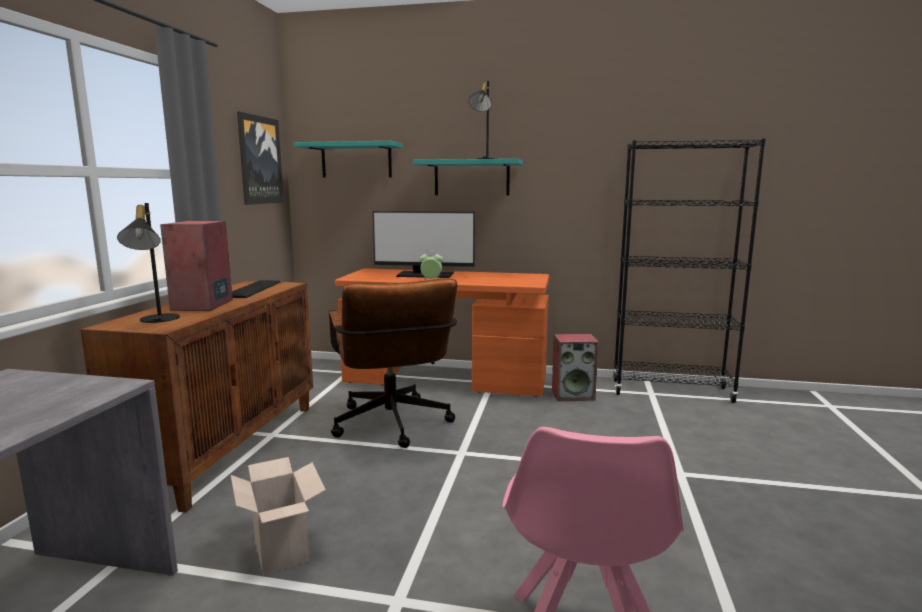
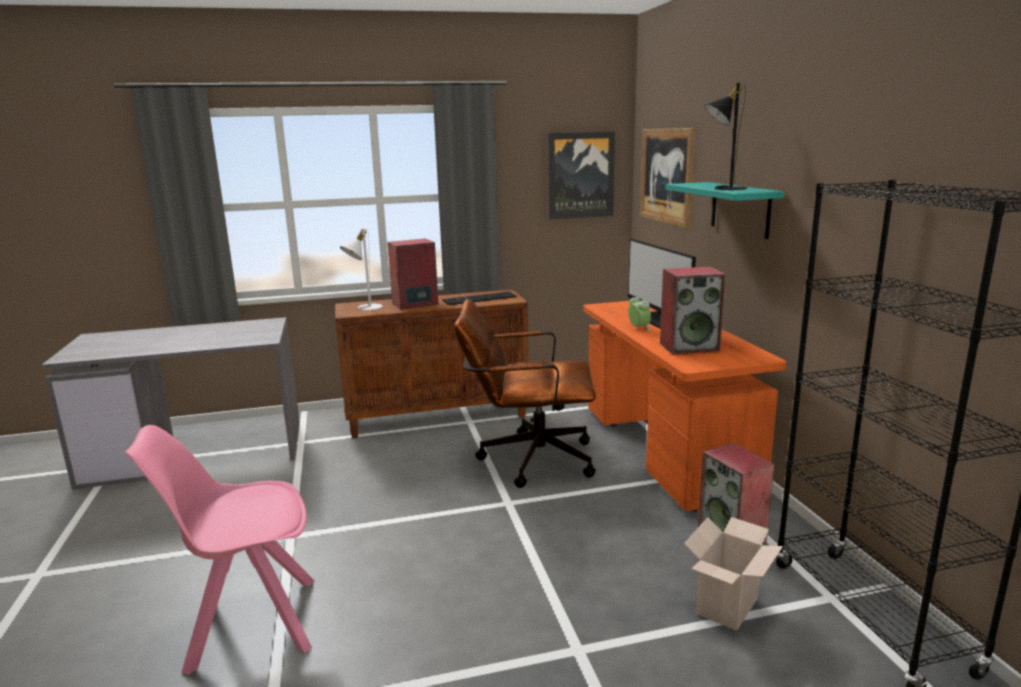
camera: 65 degrees right, 5 degrees up
black table lamp [117,203,180,323] -> white table lamp [340,228,383,310]
cardboard box [230,457,326,575] -> cardboard box moved to [684,517,783,631]
turquoise shelf [294,141,403,178] -> picture [640,128,696,229]
brown office chair [329,278,457,448] -> brown office chair turned 45 degrees clockwise [454,299,596,488]
none -> speaker [660,267,726,354]

